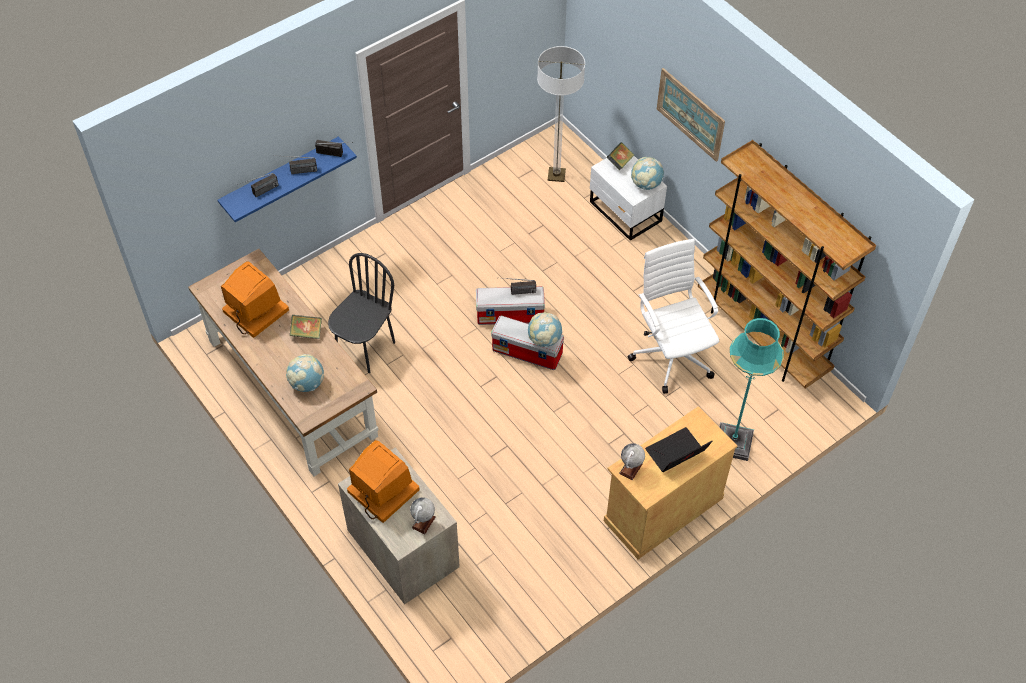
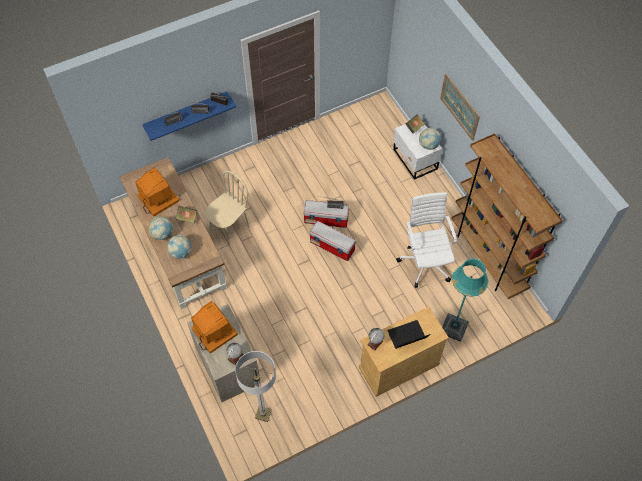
camera: 10 degrees right, 5 degrees up
black chair [328,253,395,373] -> beige chair [205,170,250,246]
globe [528,312,563,347] -> globe moved to [149,216,173,240]
floor lamp [537,46,585,182] -> floor lamp moved to [235,351,276,422]

